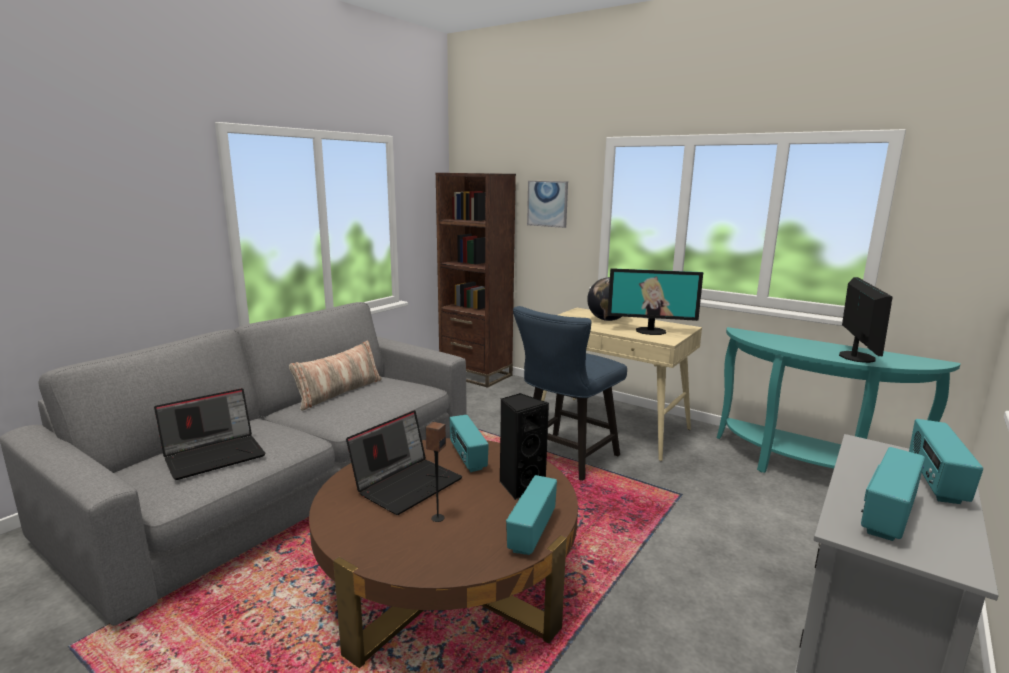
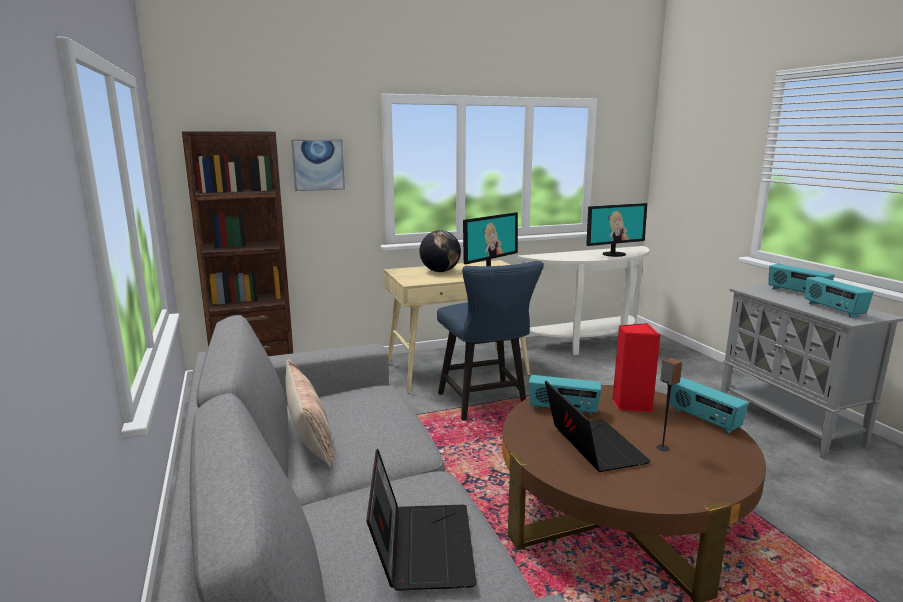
camera: 55 degrees left, 0 degrees up
black speaker [499,393,549,500] -> red speaker [613,323,660,412]
turquoise console table [717,327,961,473] -> white console table [517,246,649,355]
monitor [839,277,893,363] -> monitor turned 105 degrees clockwise [586,203,647,257]

